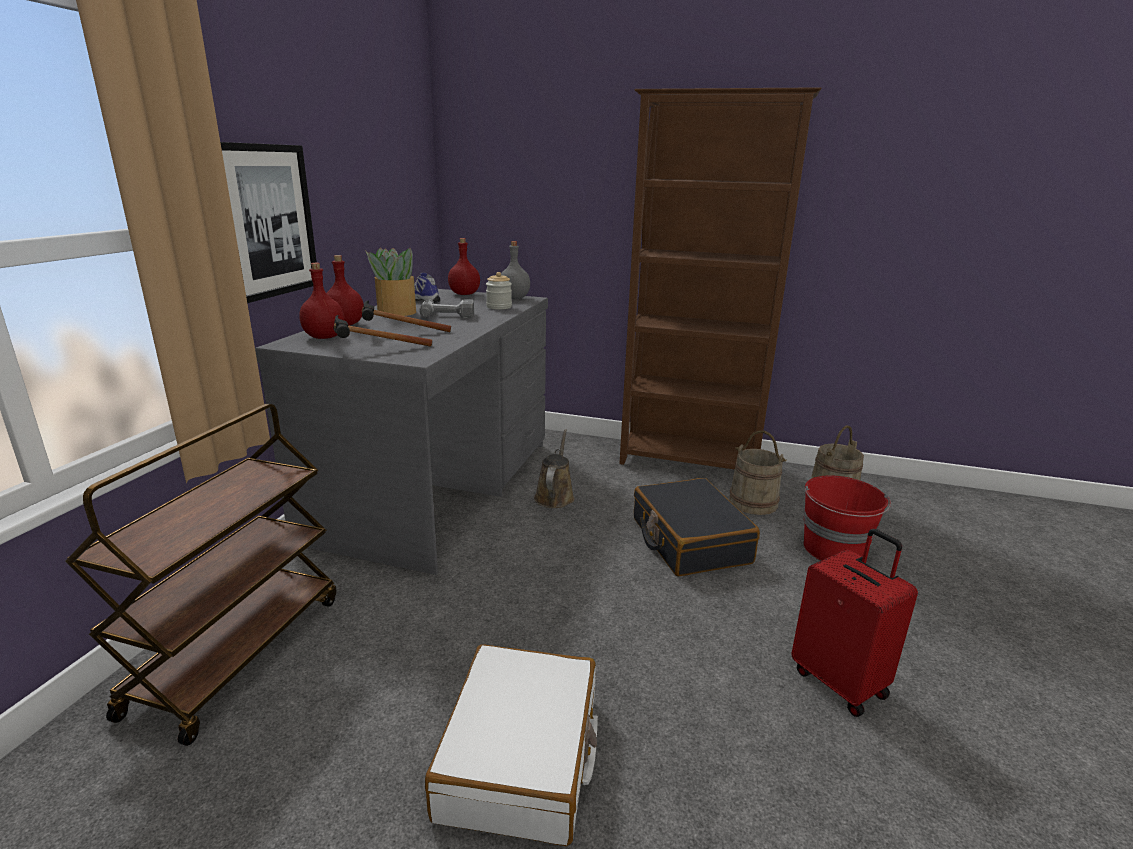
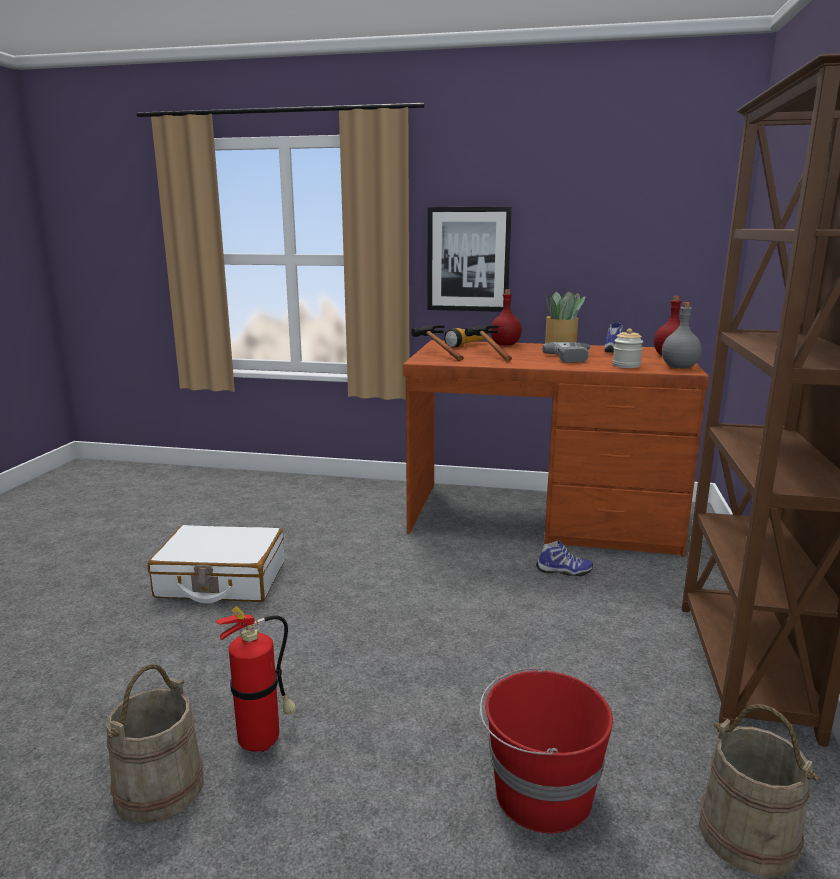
camera: 85 degrees right, 5 degrees down
brown cart [65,404,336,746] -> none
grey desk [255,289,548,575] -> brown desk [403,340,709,557]
red bottle [299,263,345,339] -> flashlight [444,328,484,348]
brown watering can [534,429,574,508] -> shoe [536,540,593,576]
black suitcase [634,478,760,576] -> none
beige bucket [729,430,786,515] -> beige bucket moved to [106,664,204,823]
red suitcase [791,529,918,717] -> fire extinguisher [216,606,296,752]

